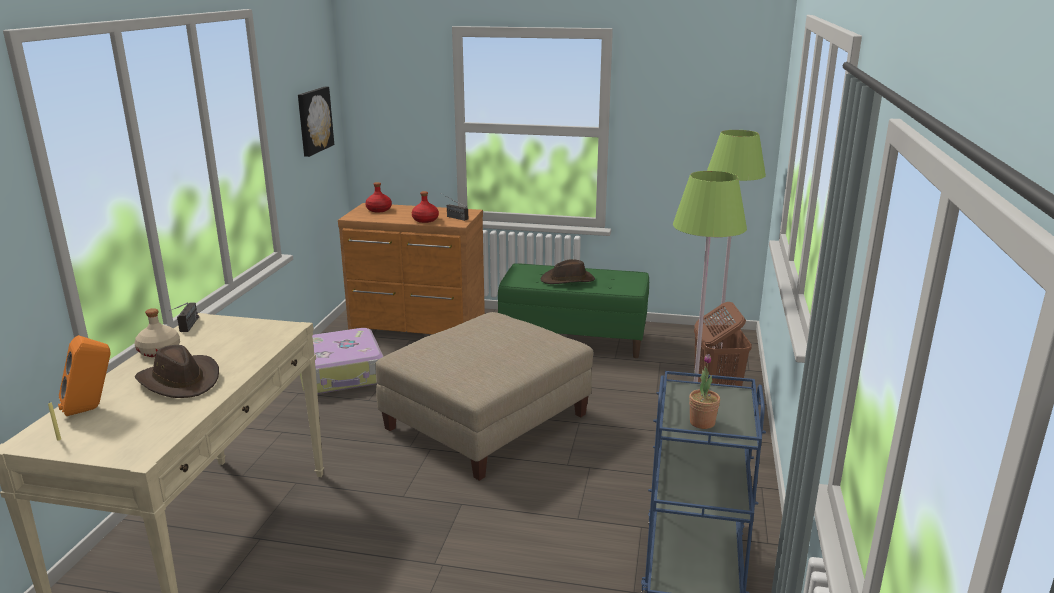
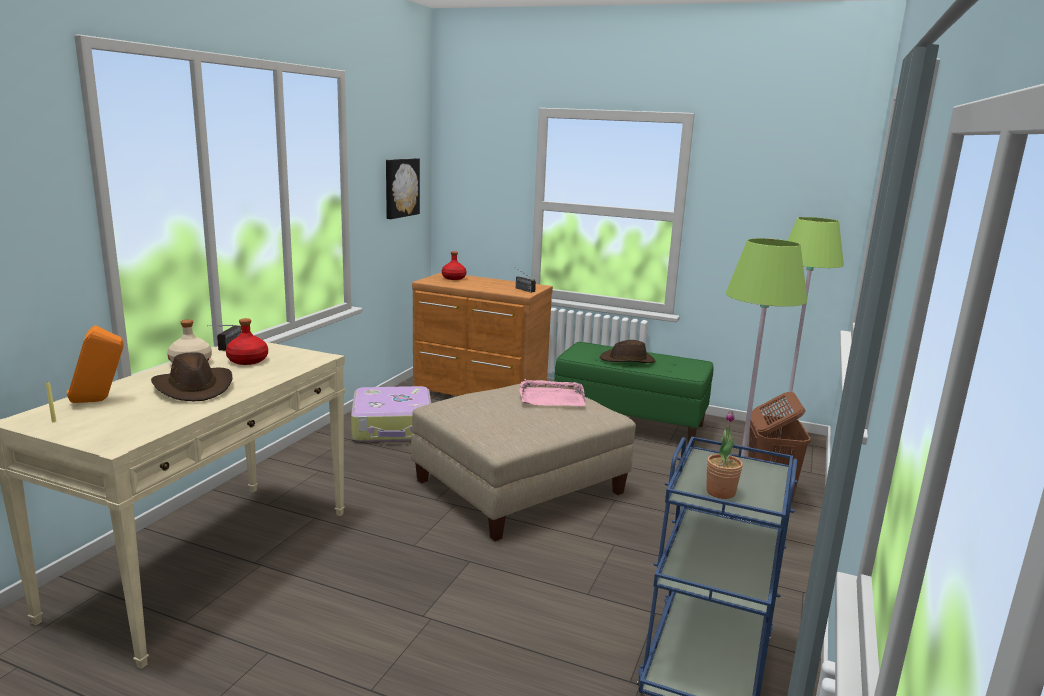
camera: 10 degrees right, 5 degrees down
red bottle [412,191,439,223] -> red bottle moved to [226,318,268,365]
none -> pink tray [520,379,586,406]

